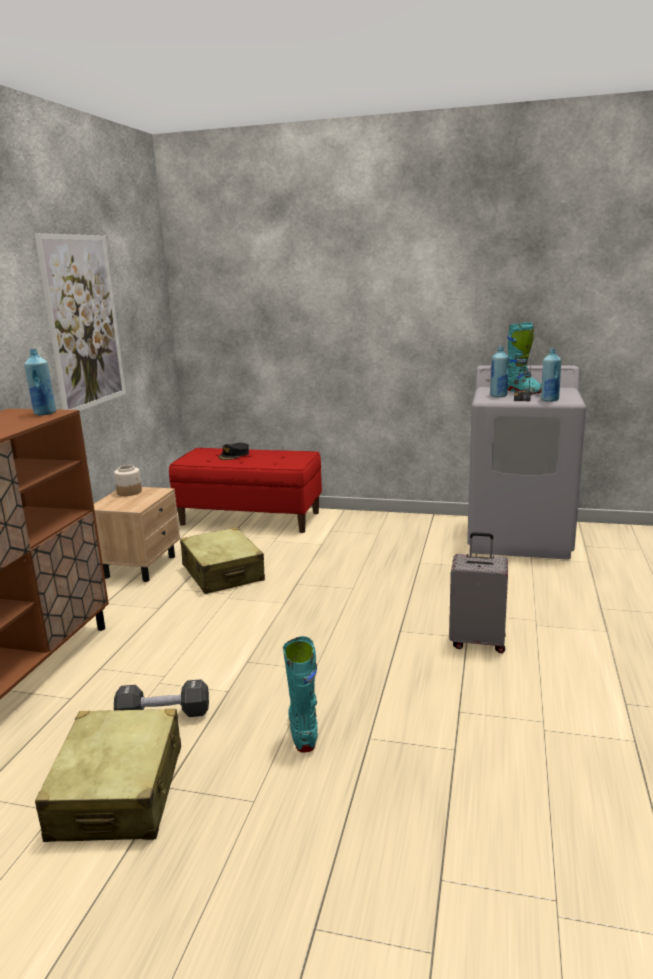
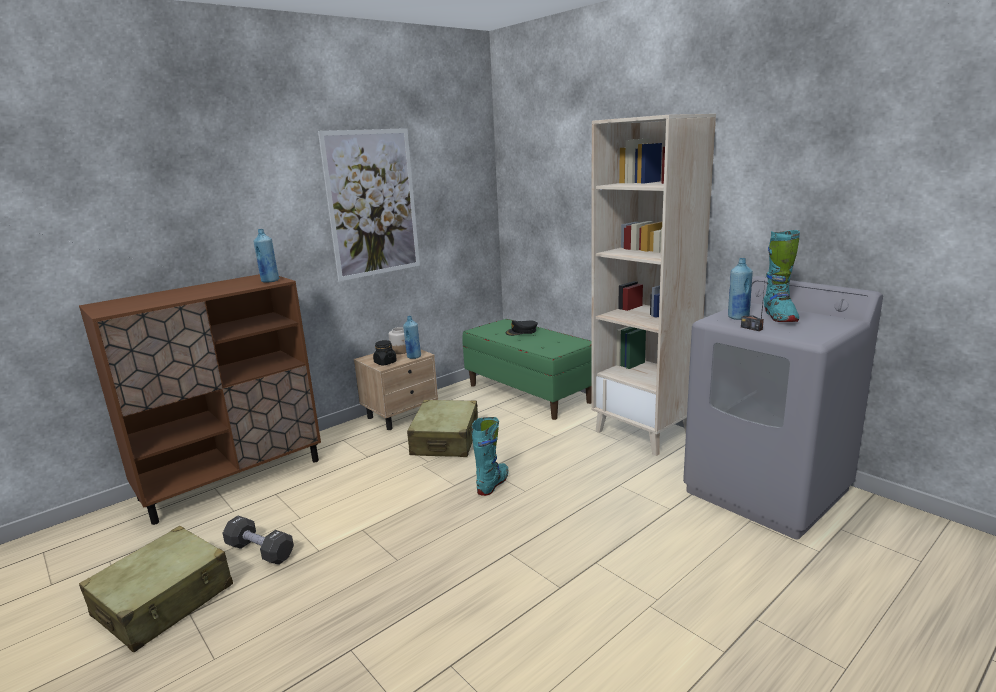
camera: 35 degrees right, 0 degrees up
red bench [169,448,322,533] -> green bench [462,319,592,420]
turquoise boot [283,636,318,753] -> turquoise boot moved to [472,417,508,496]
grey suitcase [449,532,508,653] -> none
blue bottle [541,348,561,402] -> blue bottle moved to [403,316,421,359]
none -> black jar [373,340,397,365]
none -> beige bookcase [592,114,716,456]

